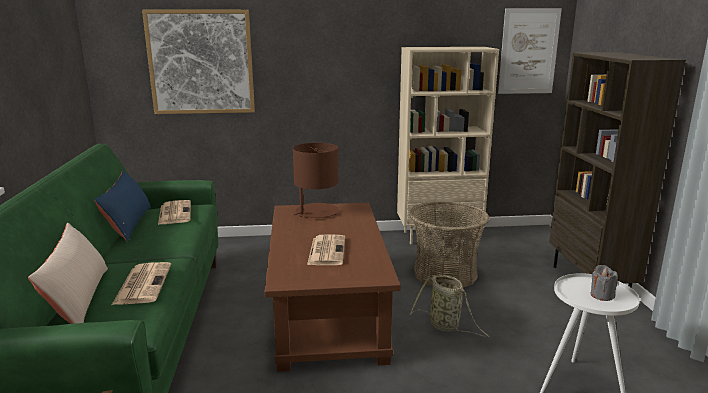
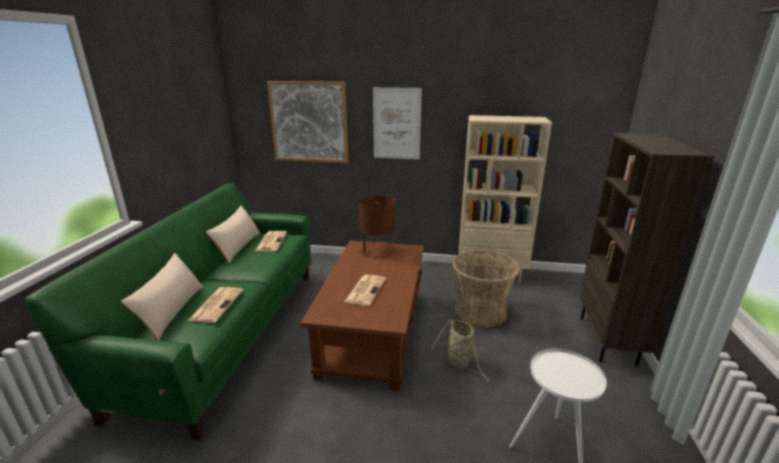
camera: 15 degrees right, 5 degrees up
blue pillow [94,170,151,242] -> beige pillow [206,206,260,263]
picture [498,8,562,94] -> picture moved to [373,87,422,159]
grey candle [591,265,618,301] -> none

